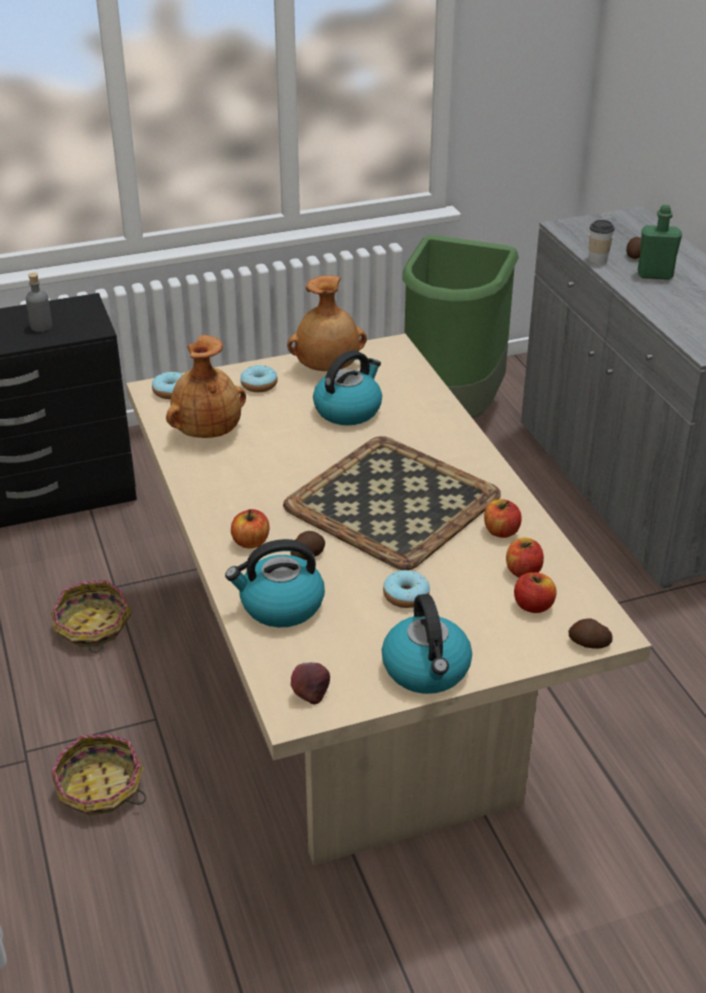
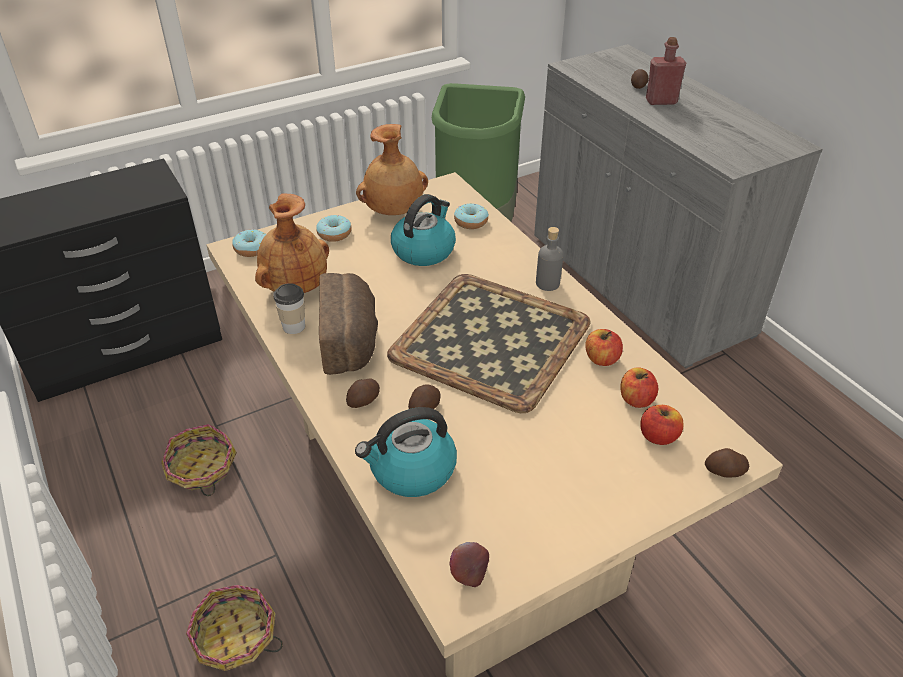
camera: 10 degrees left, 5 degrees up
grey bottle [26,273,52,332] -> grey bottle moved to [536,227,563,291]
apple [231,509,270,548] -> potato [346,378,380,408]
kettle [382,594,472,694] -> none
donut [383,570,430,608] -> donut moved to [454,203,489,229]
cup [589,220,614,264] -> cup moved to [273,283,305,334]
green bottle [638,205,682,280] -> red bottle [646,37,686,105]
none -> bread [319,273,378,375]

